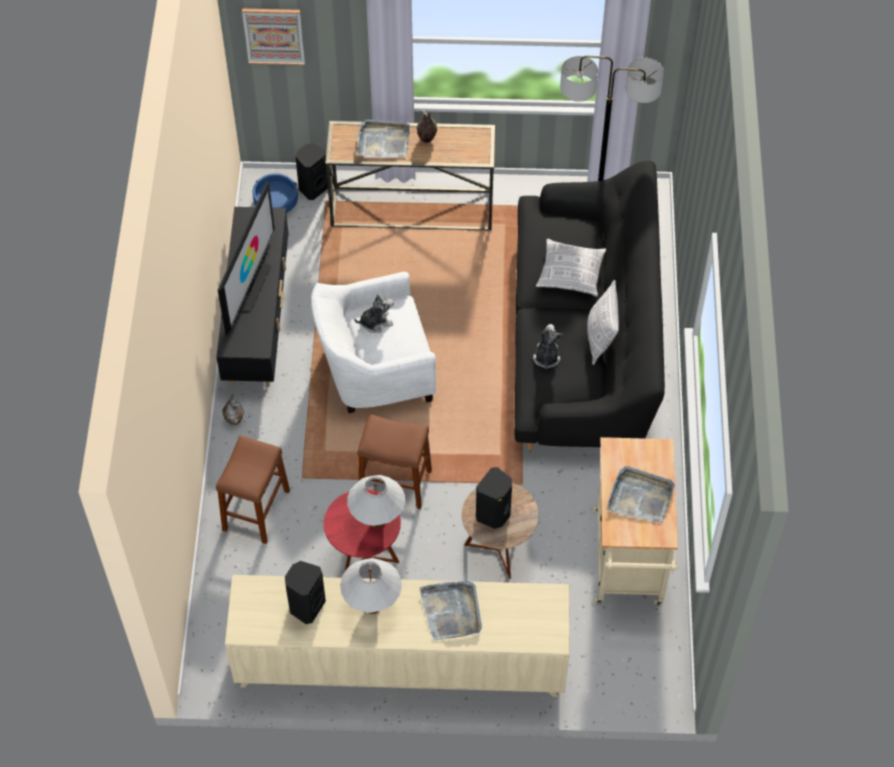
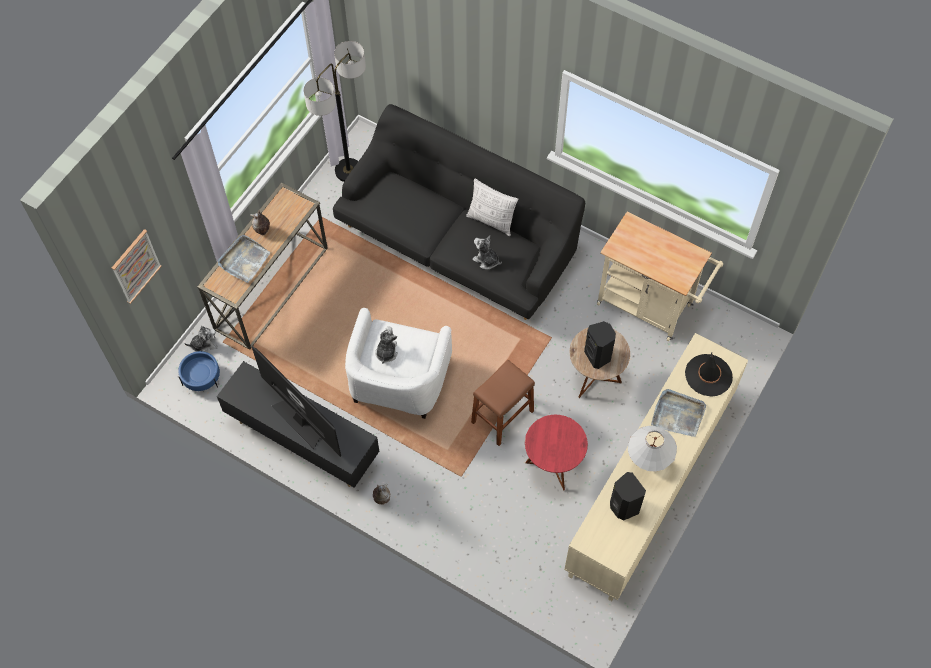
camera: 60 degrees left, 5 degrees up
brown stool [216,436,290,544] -> none
black speaker [295,143,328,200] -> plush toy [184,326,218,353]
white table lamp [347,475,406,529] -> none
pillow [536,239,606,297] -> none
grey tray [607,466,675,523] -> none
none -> black hat [685,352,733,396]

